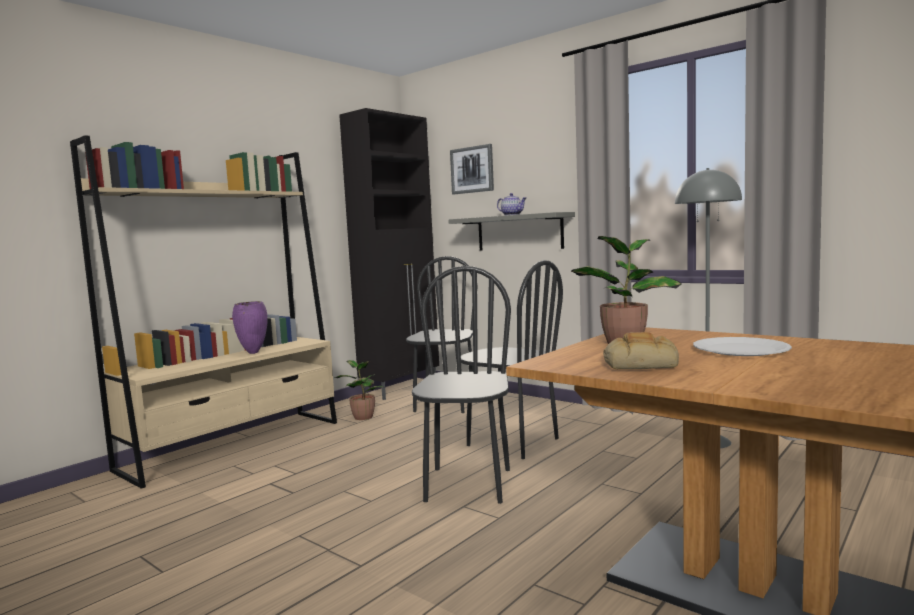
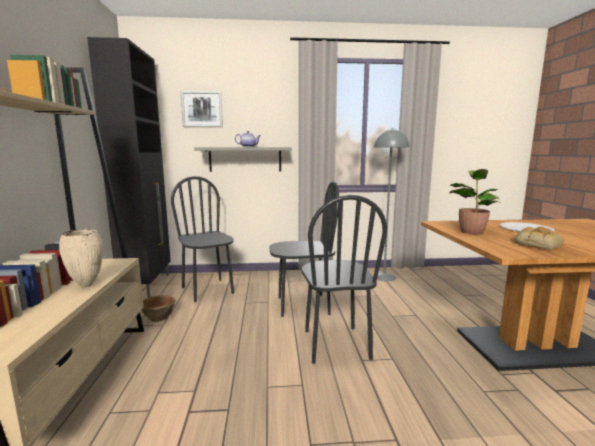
camera: 45 degrees left, 5 degrees up
purple vase [232,301,268,354] -> beige vase [59,229,103,287]
potted plant [334,360,383,420] -> brown bowl [142,295,176,322]
black chair [412,266,511,504] -> black chair turned 150 degrees counterclockwise [301,195,387,364]

